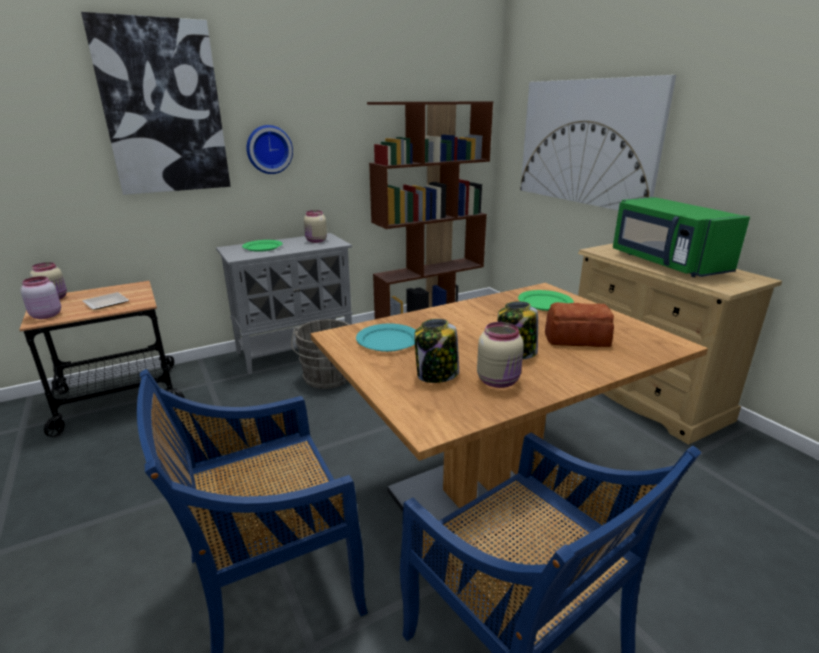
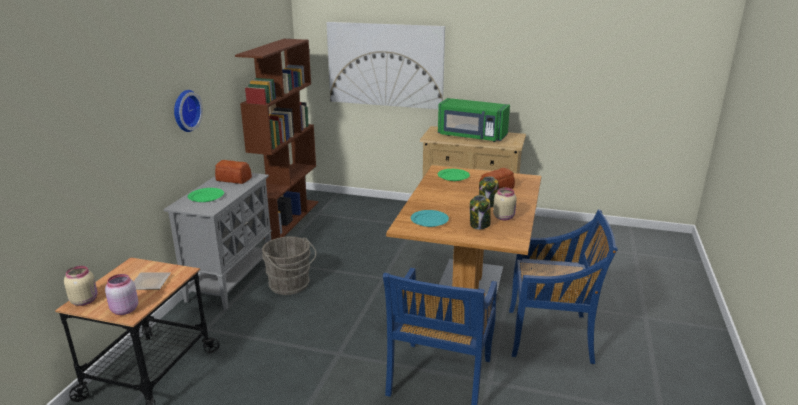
camera: 45 degrees left, 0 degrees up
picture [81,12,231,195] -> none
beige jar [304,210,327,243] -> bread [215,160,252,184]

